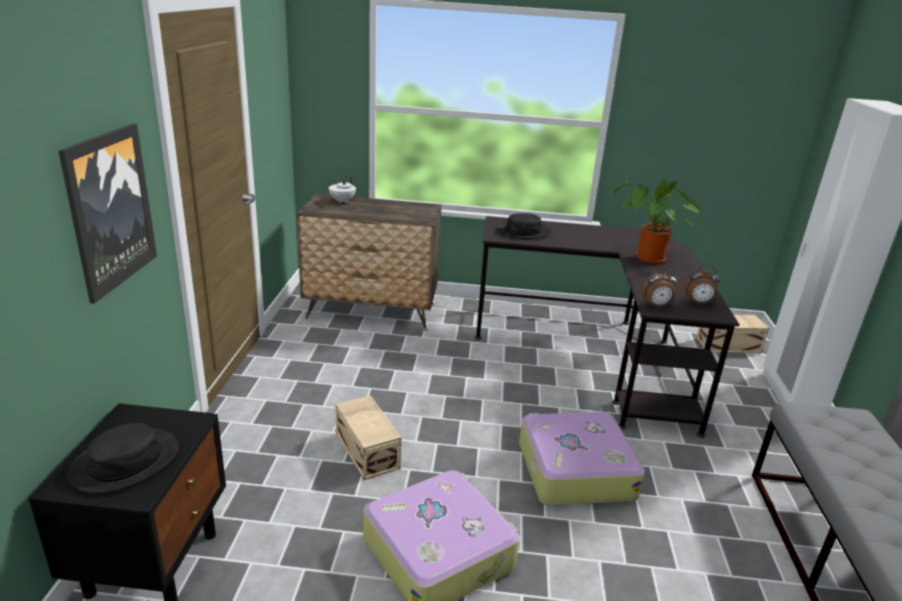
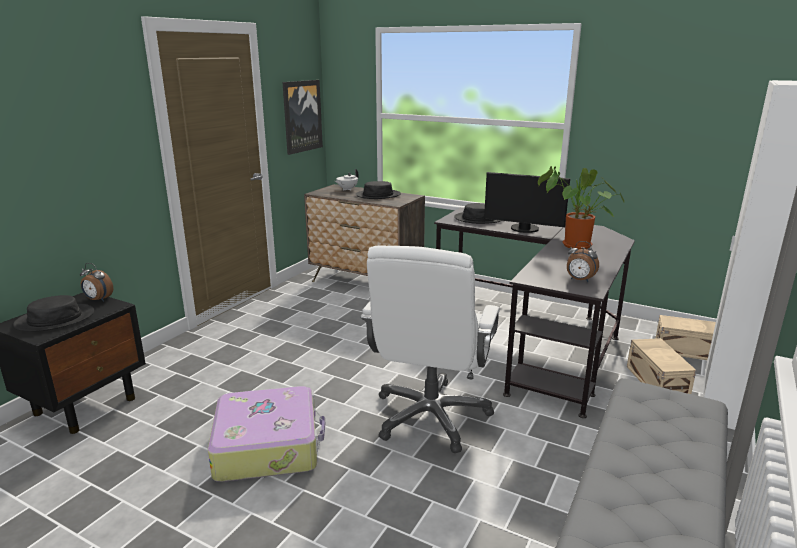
camera: 25 degrees right, 5 degrees down
picture [59,123,157,304] -> picture moved to [282,80,323,155]
beige storage box [335,395,401,480] -> beige storage box moved to [627,338,696,394]
suitcase [519,411,645,506] -> white office chair [360,245,500,453]
alarm clock [641,268,677,307] -> alarm clock moved to [80,263,113,302]
none -> black hat [356,181,401,199]
none -> monitor [484,172,570,233]

